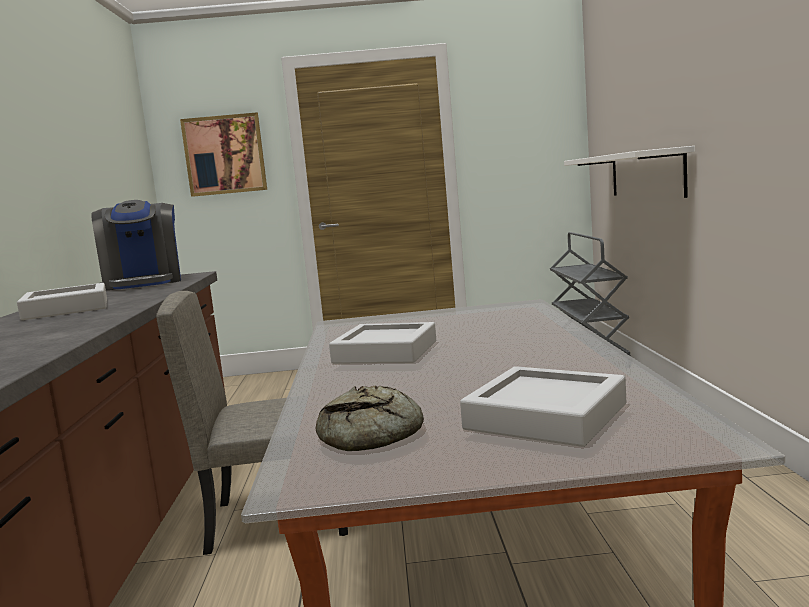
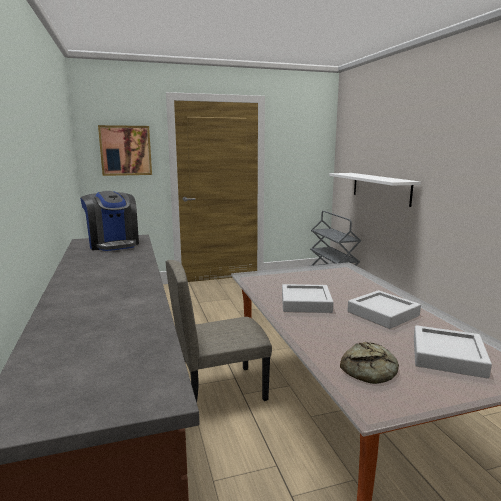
camera: 15 degrees left, 5 degrees up
grey tray [17,283,107,320] -> grey tray moved to [347,290,421,329]

